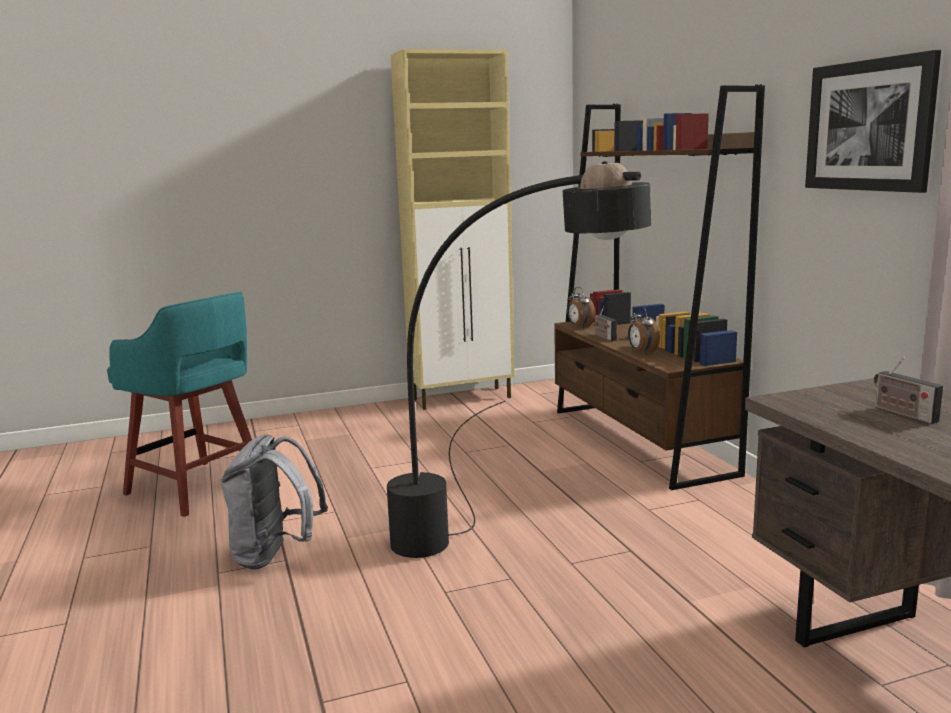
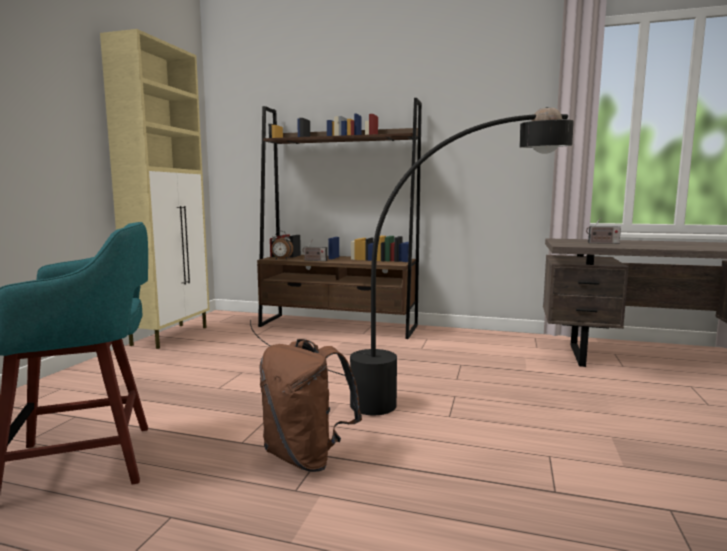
camera: 55 degrees left, 5 degrees down
grey backpack [220,434,328,570] -> brown backpack [259,339,362,472]
alarm clock [628,306,660,355] -> none
picture [805,50,941,193] -> none

